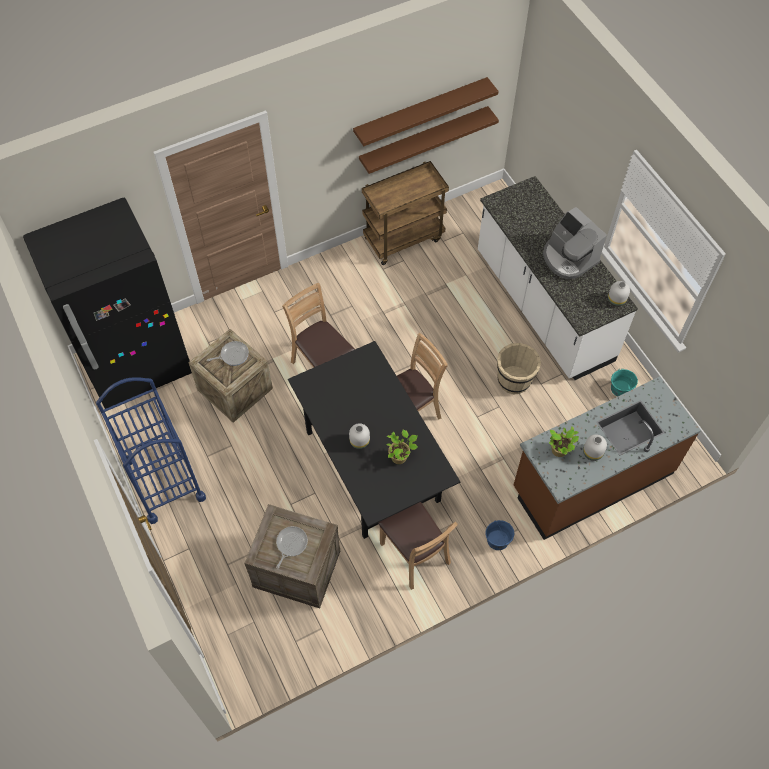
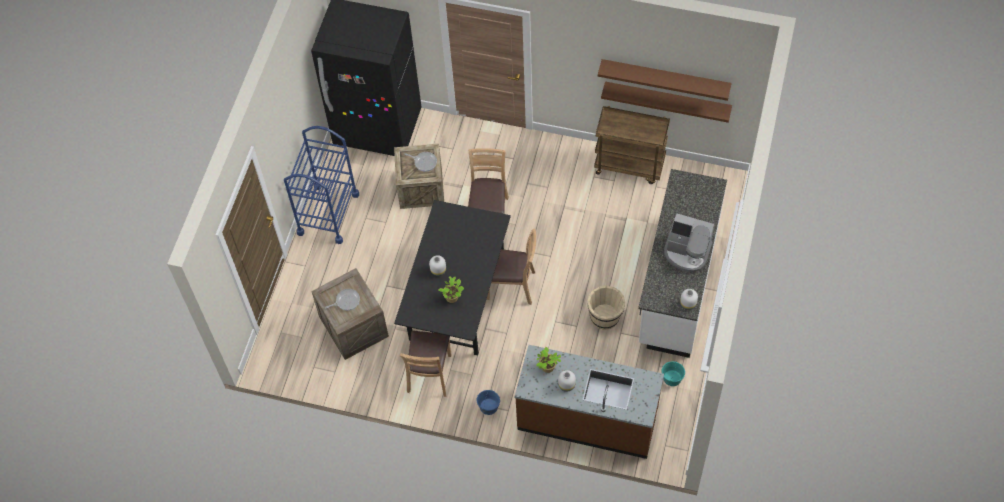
camera: 45 degrees right, 0 degrees up
coffee machine [543,207,607,279] -> coffee machine turned 75 degrees counterclockwise [664,214,714,272]

